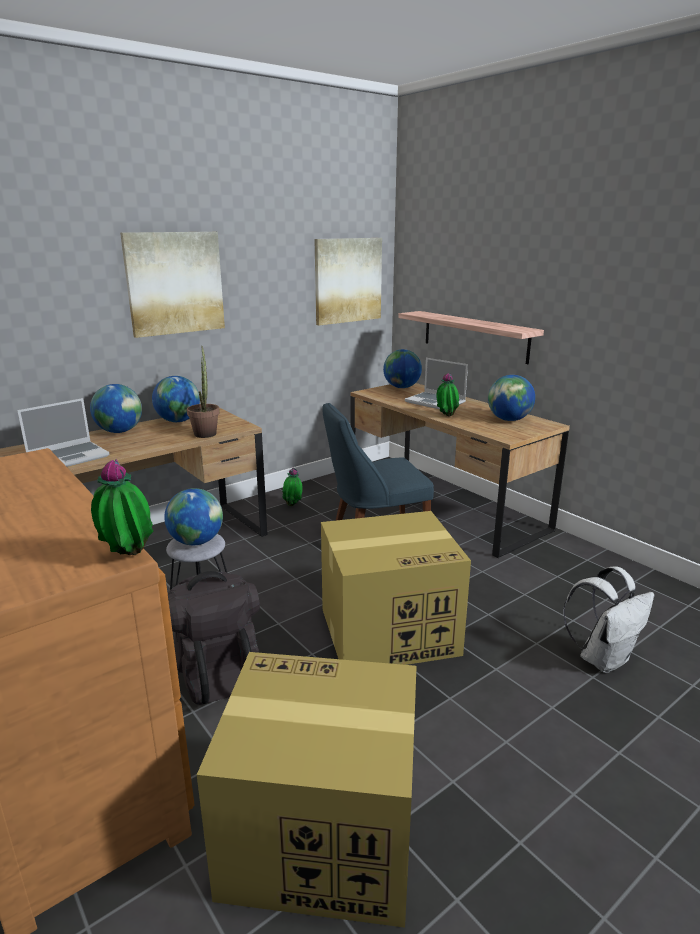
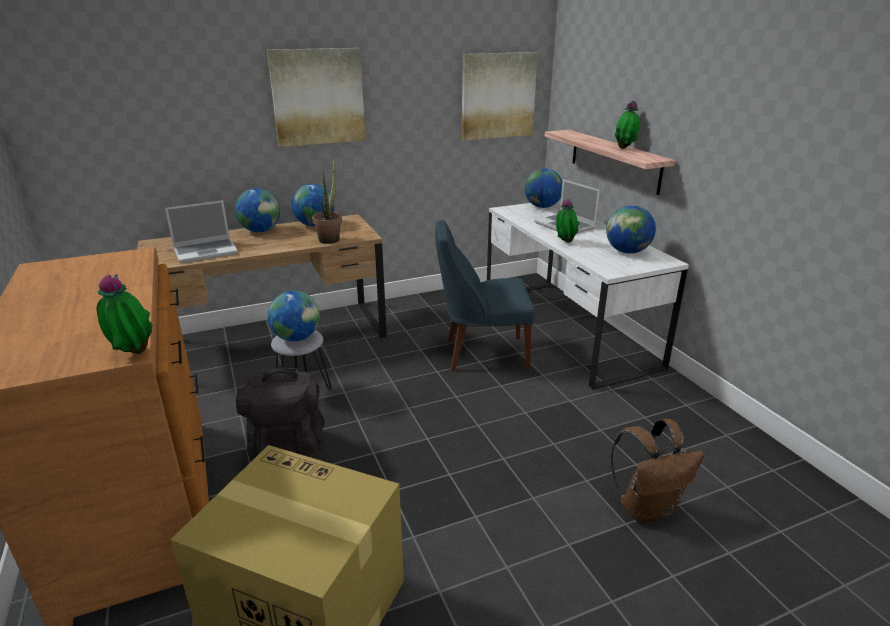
camera: 15 degrees right, 5 degrees up
potted plant [282,468,303,506] -> potted plant moved to [615,101,641,149]
cardboard box [321,511,471,665] -> none
brown desk [351,383,570,559] -> white desk [487,202,689,390]
white backpack [563,566,654,673] -> brown backpack [611,419,704,523]

